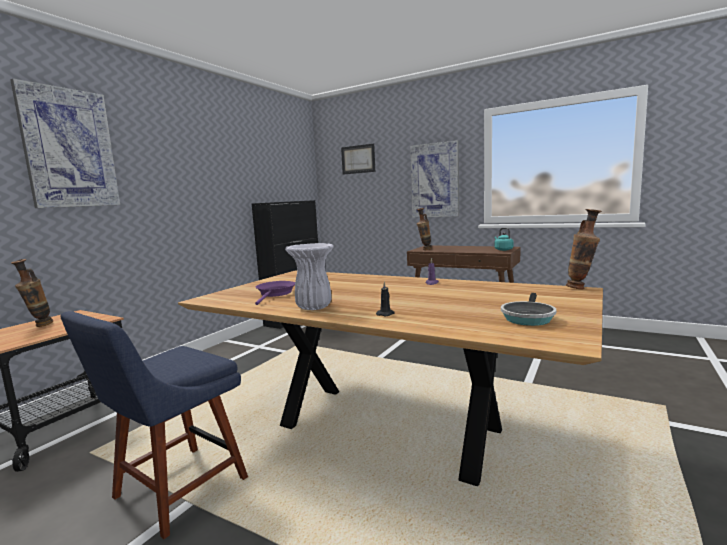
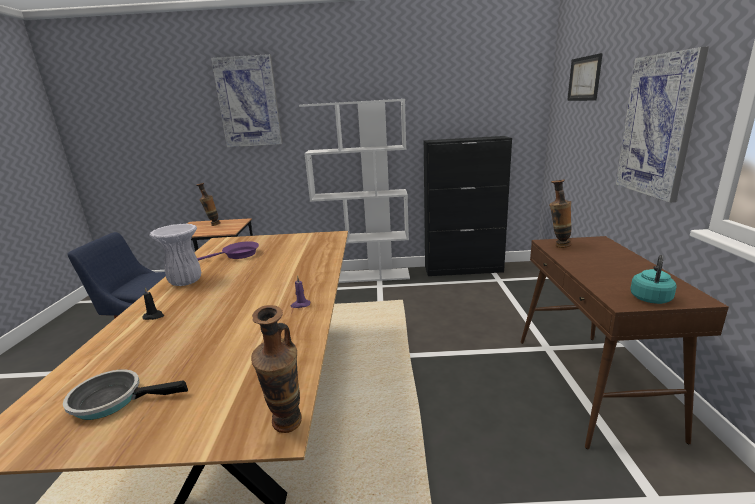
camera: 60 degrees right, 10 degrees up
none -> white bookcase [299,99,410,283]

